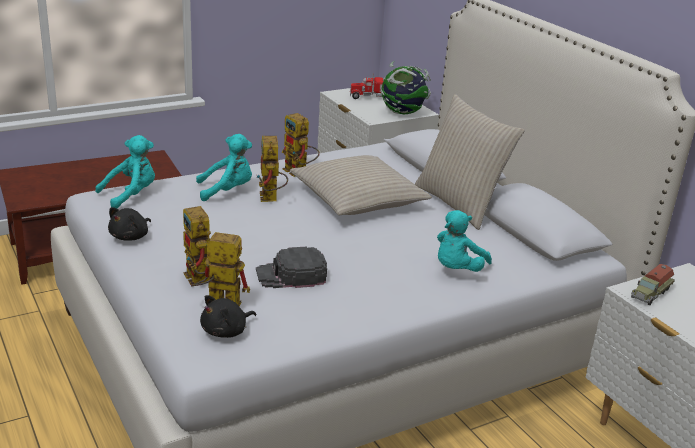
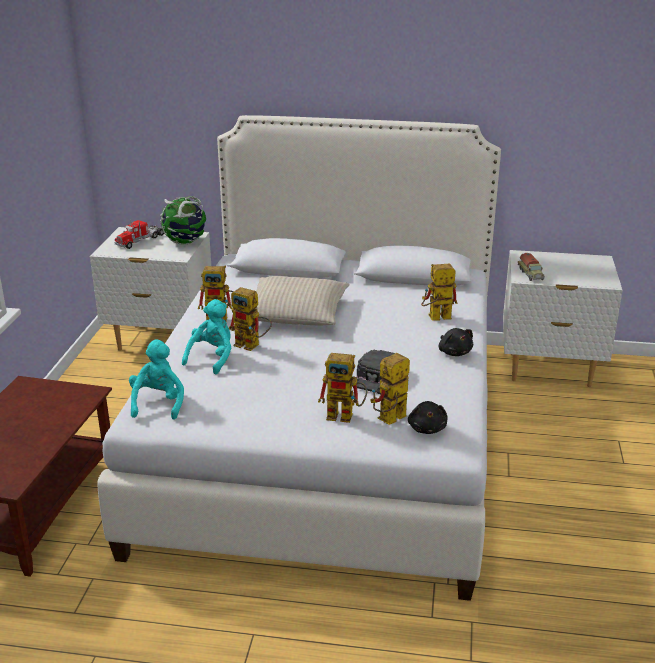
camera: 50 degrees left, 0 degrees up
black plush toy [108,207,151,241] -> black plush toy moved to [439,328,473,356]
beige pillow [415,94,525,230] -> none
turquoise plush toy [437,210,492,272] -> toy robot [421,263,457,321]

